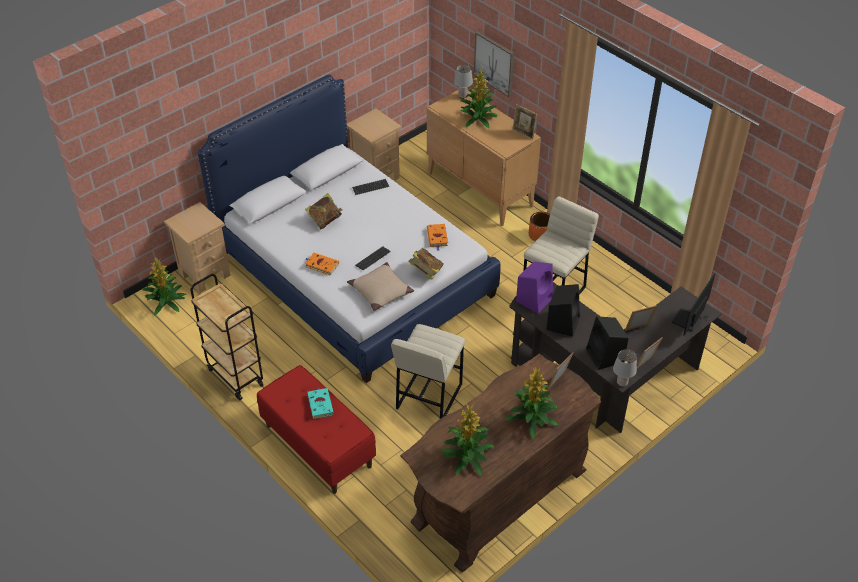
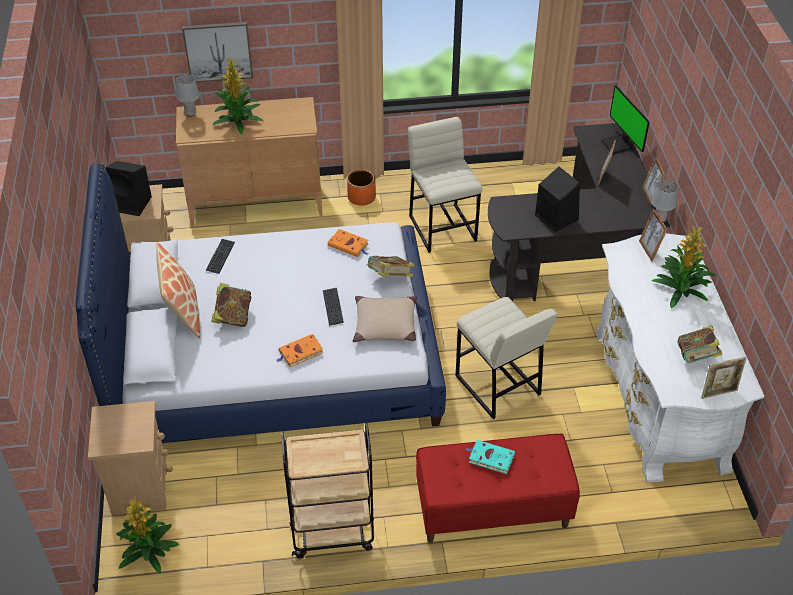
camera: 55 degrees left, 0 degrees up
brown dresser [400,353,601,573] -> white dresser [596,233,765,482]
potted plant [440,403,494,475] -> book [678,325,723,363]
picture frame [513,104,537,139] -> picture frame moved to [702,357,747,399]
purple speaker [516,261,553,313] -> none
black speaker [586,316,629,370] -> black speaker moved to [106,161,152,216]
none -> pillow [156,242,200,338]

